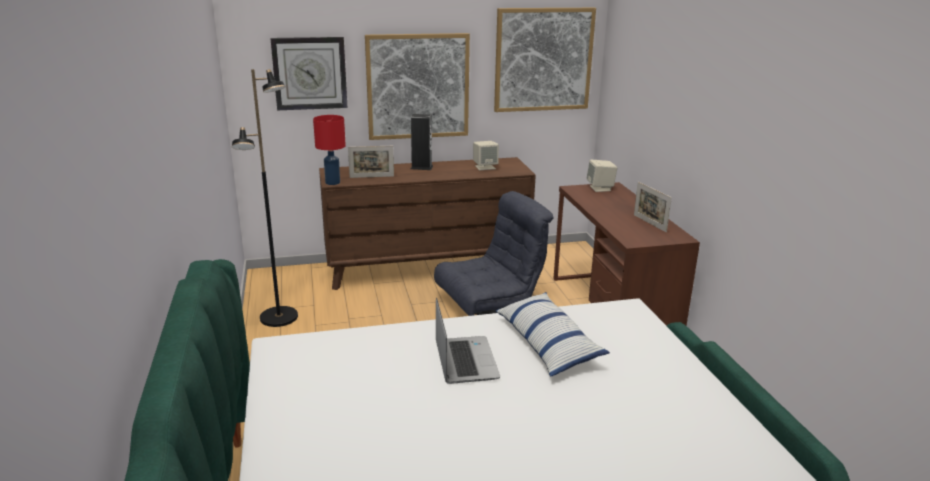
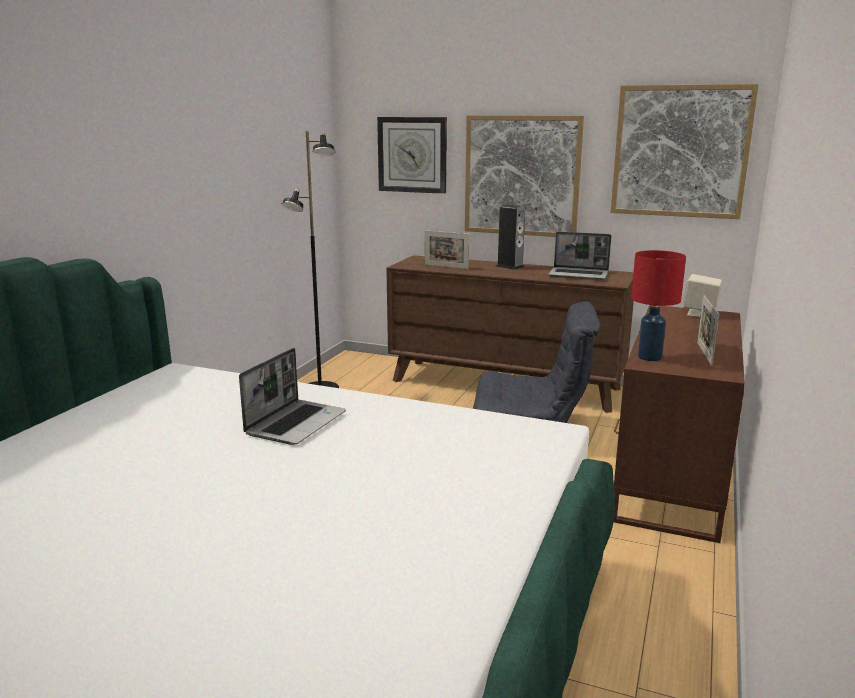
camera: 35 degrees right, 5 degrees down
red table lamp [313,115,346,185] -> red table lamp moved to [631,250,686,361]
beige speaker [473,141,499,170] -> laptop [548,232,611,280]
pillow [496,292,610,376] -> none

